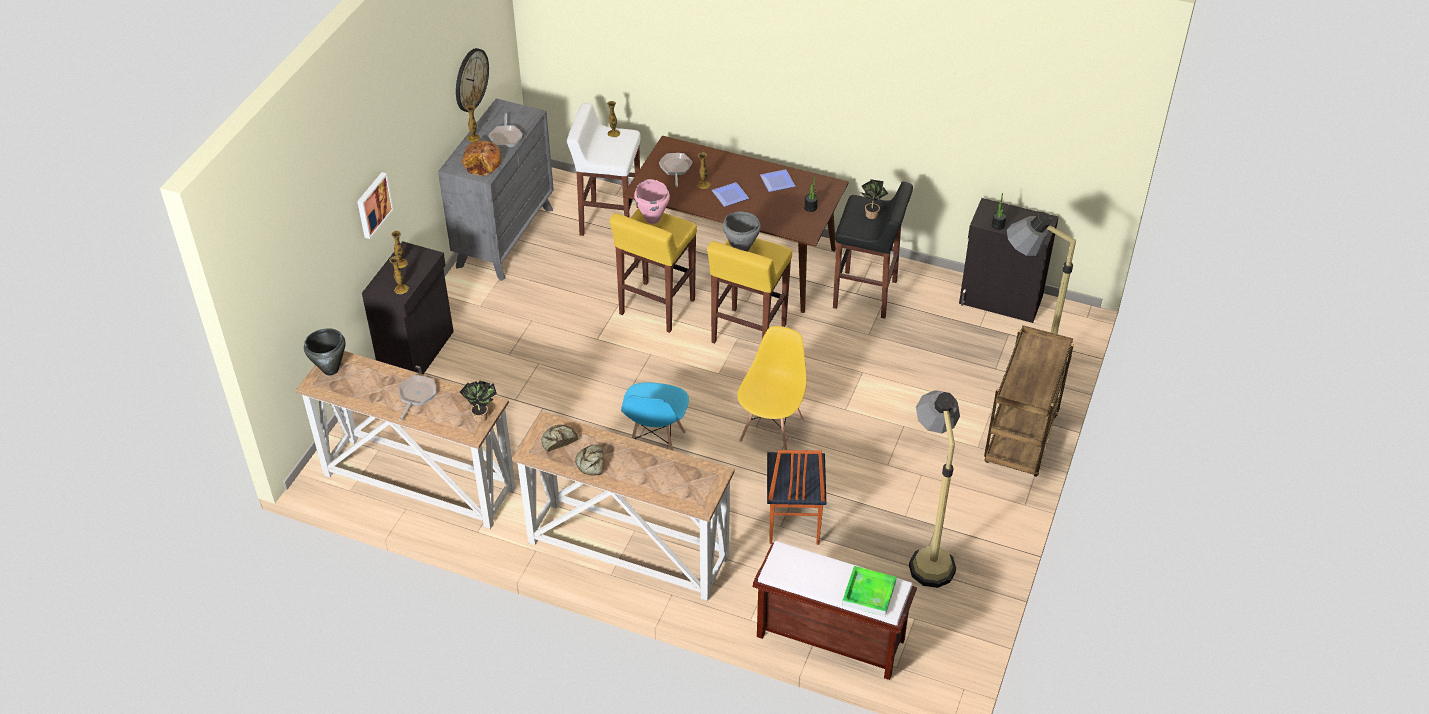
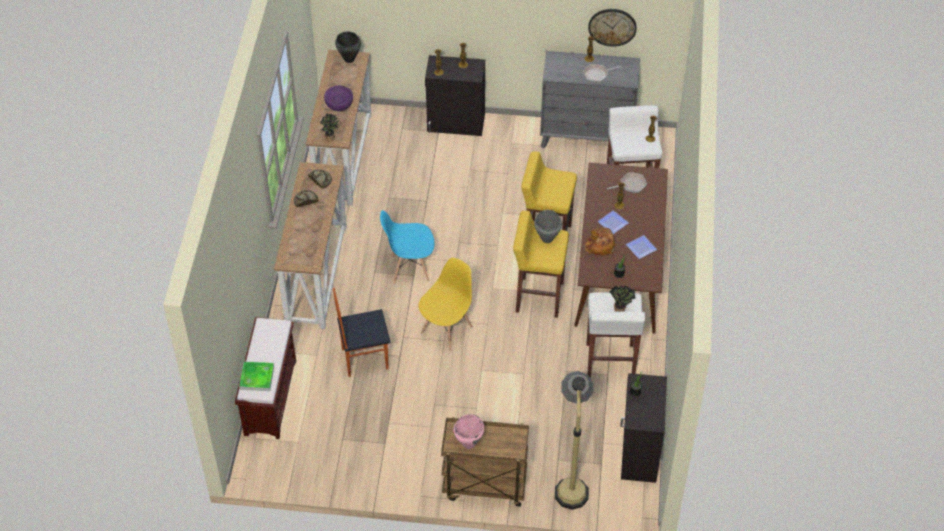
camera: 75 degrees right, 5 degrees up
picture [357,172,394,239] -> none
frying pan [399,375,436,421] -> purple bowl [324,85,353,111]
bread [462,141,502,176] -> bread moved to [585,228,615,255]
pink cooking pot [634,179,670,224] -> pink cooking pot moved to [453,414,484,449]
yellow chair [737,326,807,450] -> yellow chair turned 60 degrees counterclockwise [418,258,473,351]
black stool [833,181,913,319] -> white stool [587,292,645,378]
floor lamp [909,390,960,588] -> none

